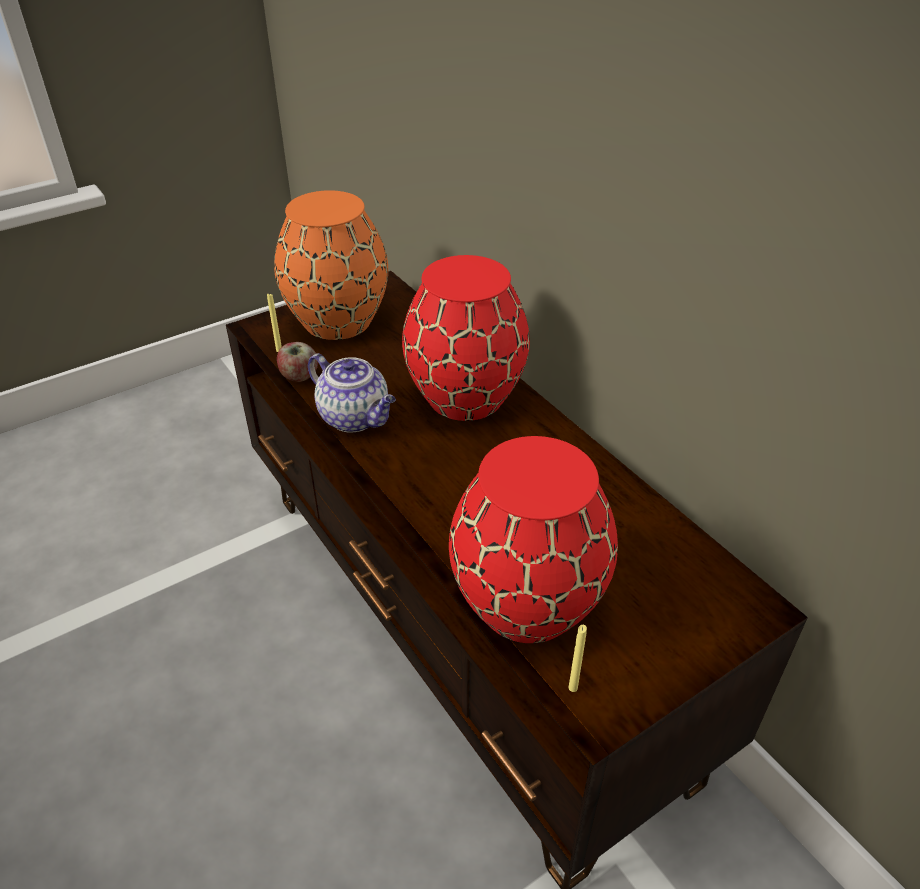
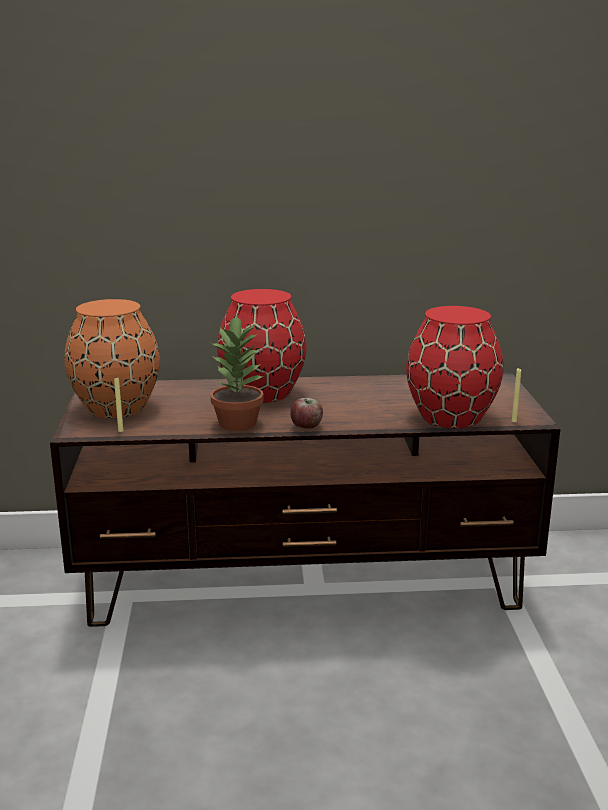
camera: 60 degrees left, 20 degrees down
apple [277,342,318,382] -> apple moved to [290,398,323,429]
teapot [308,353,396,433] -> potted plant [210,314,264,431]

